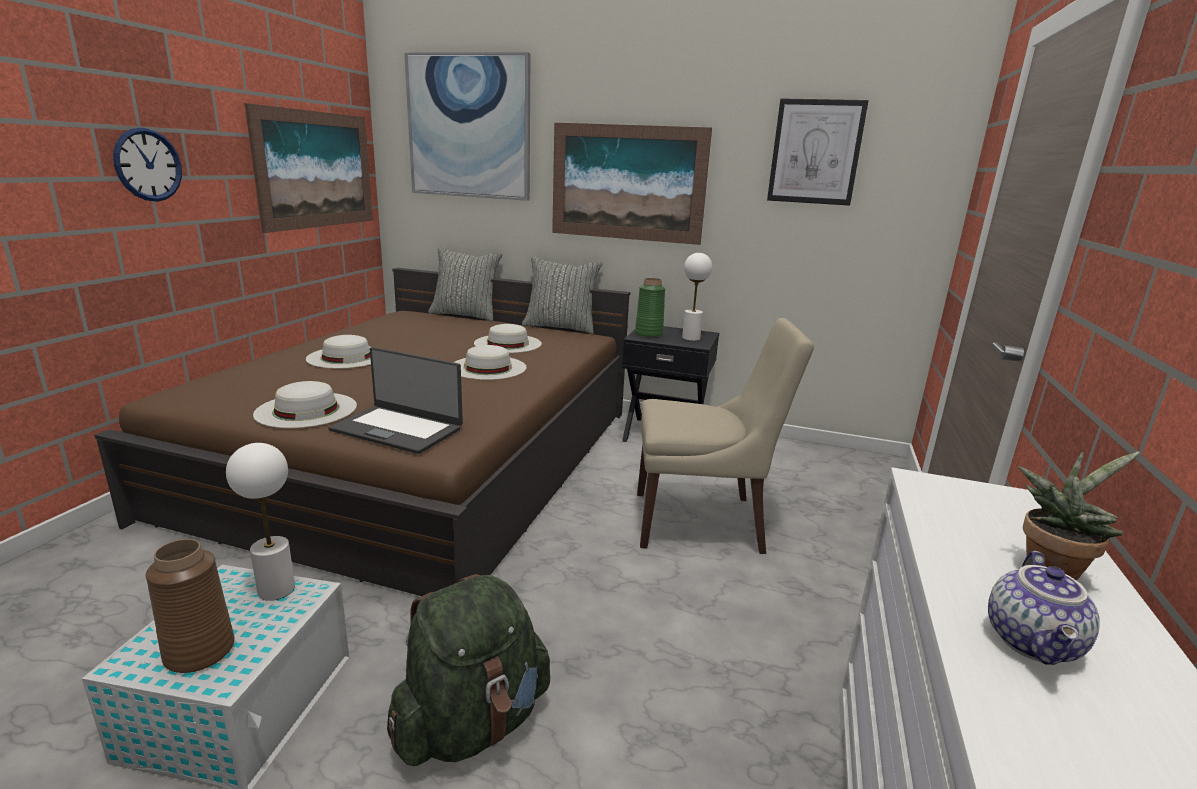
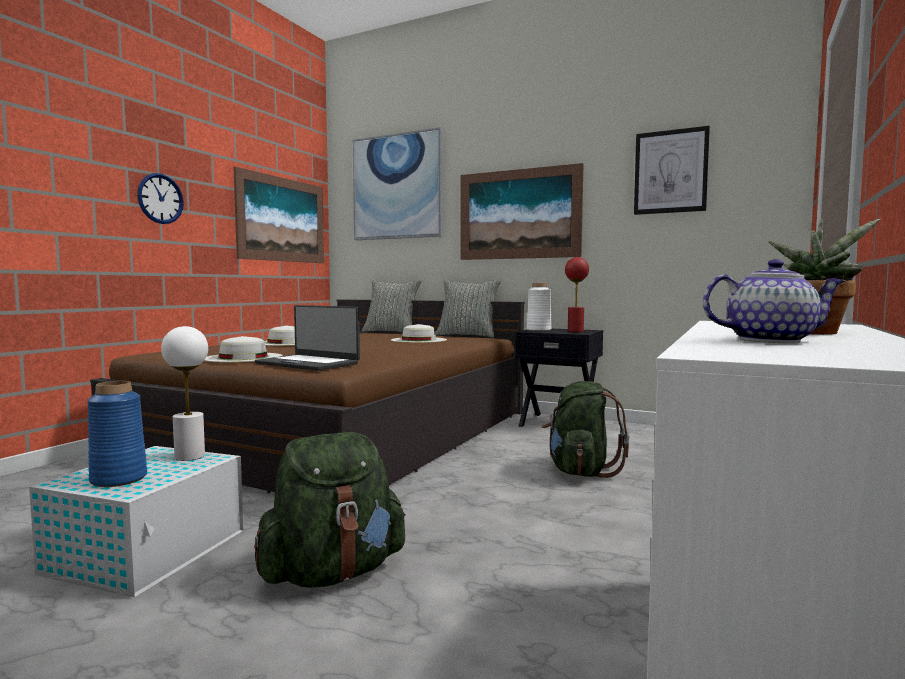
camera: 10 degrees right, 15 degrees down
brown vase [146,539,235,673] -> blue vase [87,381,147,487]
white hat [454,345,527,380] -> none
green vase [635,278,665,337] -> white vase [527,283,551,331]
beige chair [637,318,814,554] -> green backpack [542,381,629,478]
white table lamp [682,253,712,341] -> red table lamp [565,257,589,332]
teapot [988,551,1100,665] -> teapot turned 120 degrees counterclockwise [703,259,845,343]

